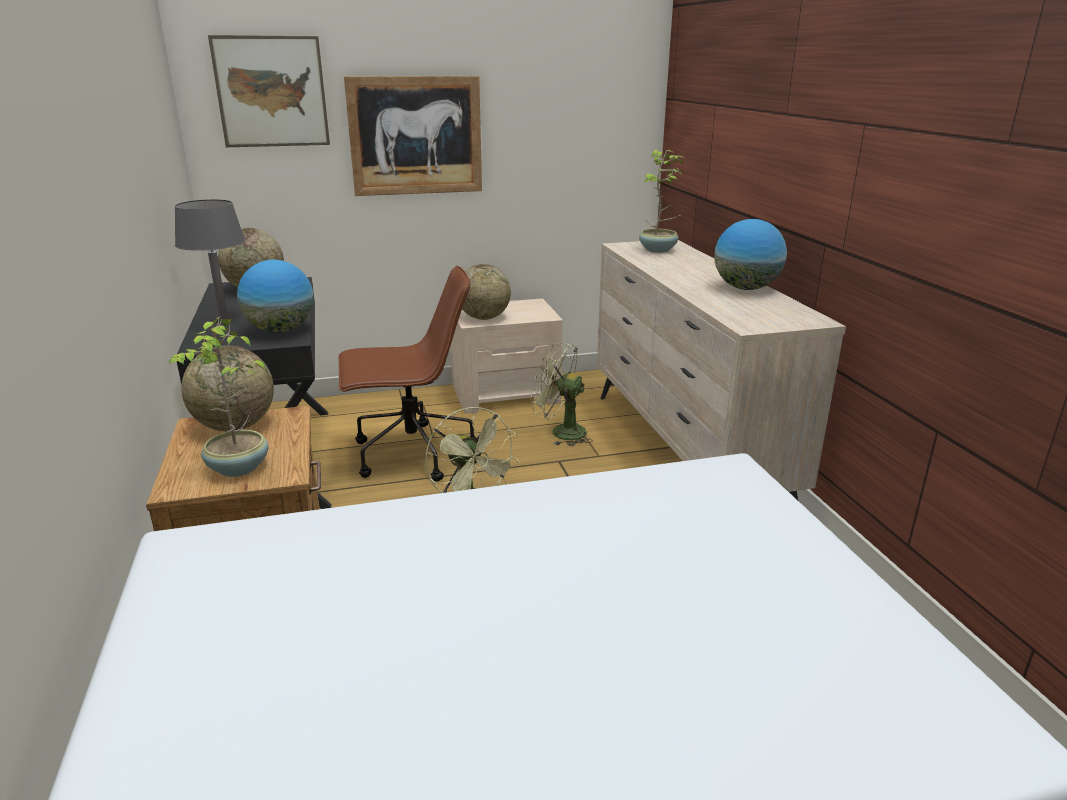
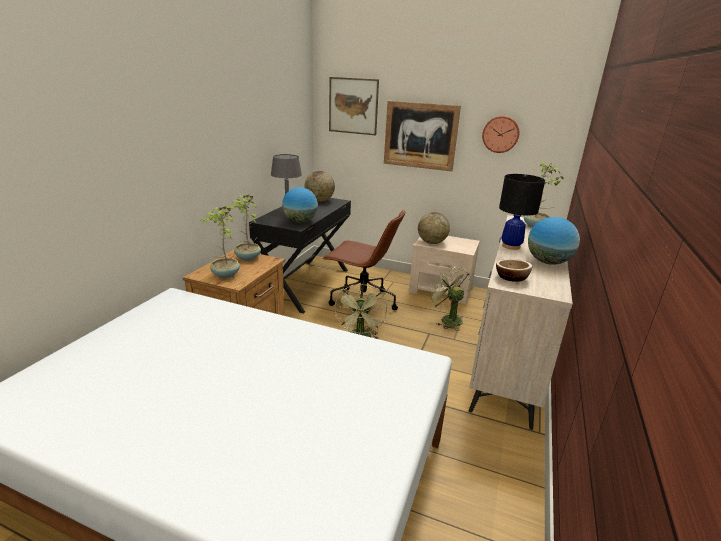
camera: 35 degrees right, 0 degrees up
globe [181,345,274,431] -> potted plant [226,195,261,261]
none -> wall clock [482,116,519,153]
none -> bowl [496,259,532,282]
none -> black table lamp [499,174,545,250]

